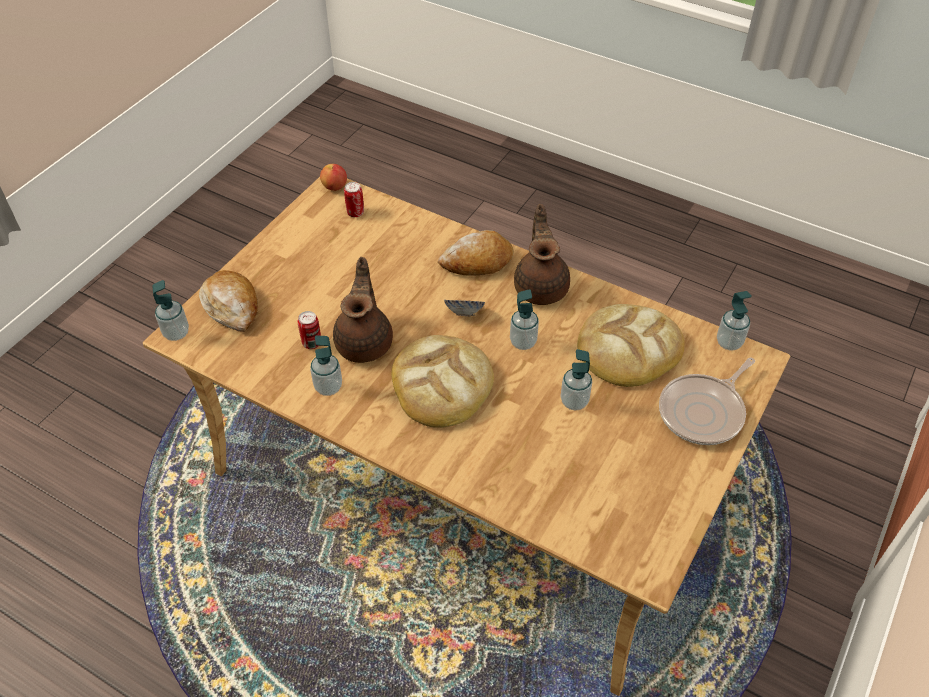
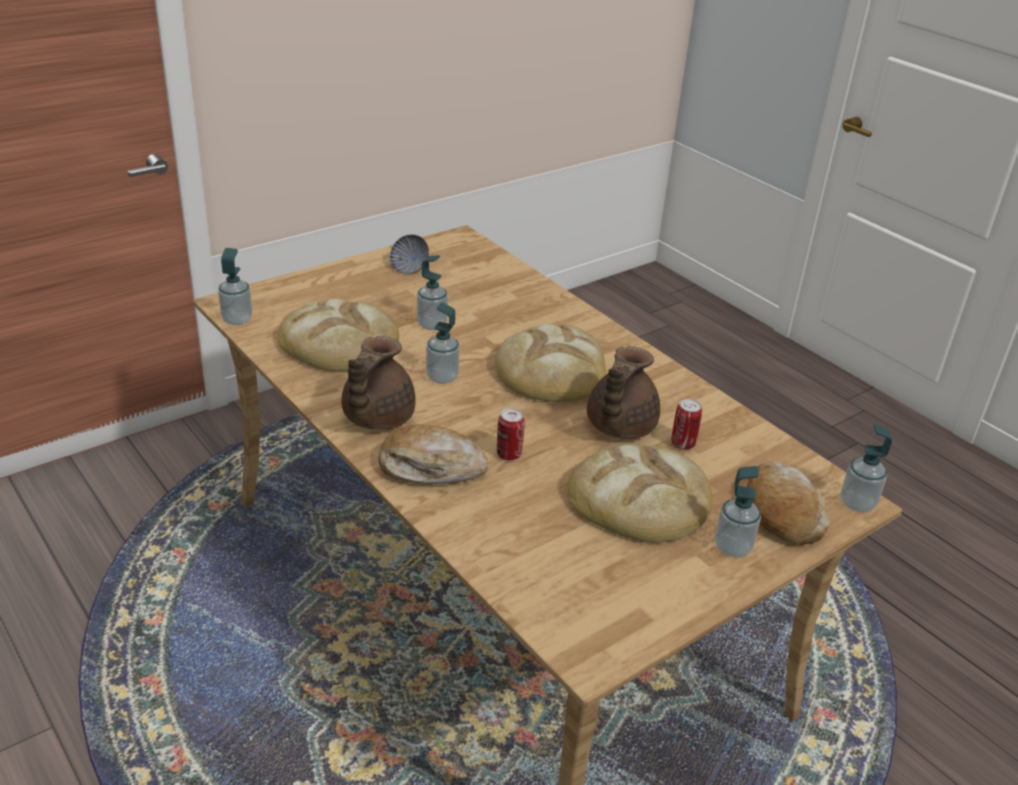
camera: 160 degrees left, 15 degrees down
soap dispenser [310,335,342,396] -> soap dispenser moved to [715,466,761,557]
apple [320,164,347,191] -> none
can [344,182,364,217] -> can moved to [497,408,525,460]
bowl [444,300,485,316] -> bowl moved to [390,234,429,274]
frying pan [659,357,755,445] -> none
none -> bread [567,445,713,543]

